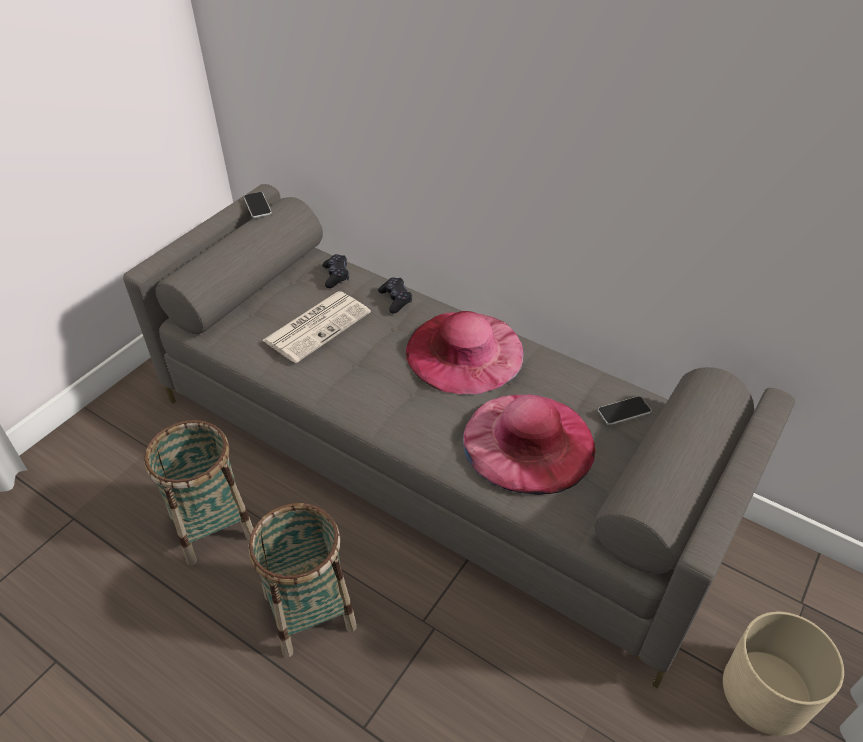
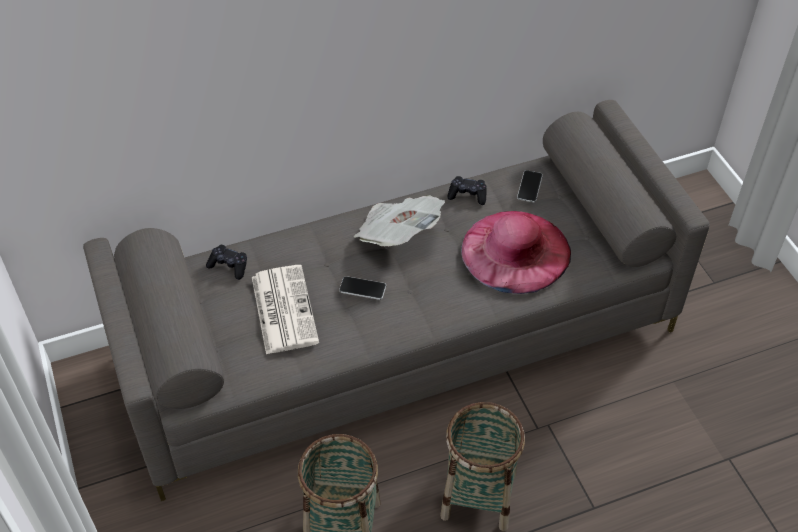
camera: 55 degrees left, 5 degrees up
phone [244,192,272,218] -> phone moved to [339,276,386,300]
black game controller [378,278,412,313] -> black game controller moved to [447,176,487,205]
pink hat [406,311,523,394] -> newspaper [354,195,445,247]
beige planter [723,612,844,736] -> none

